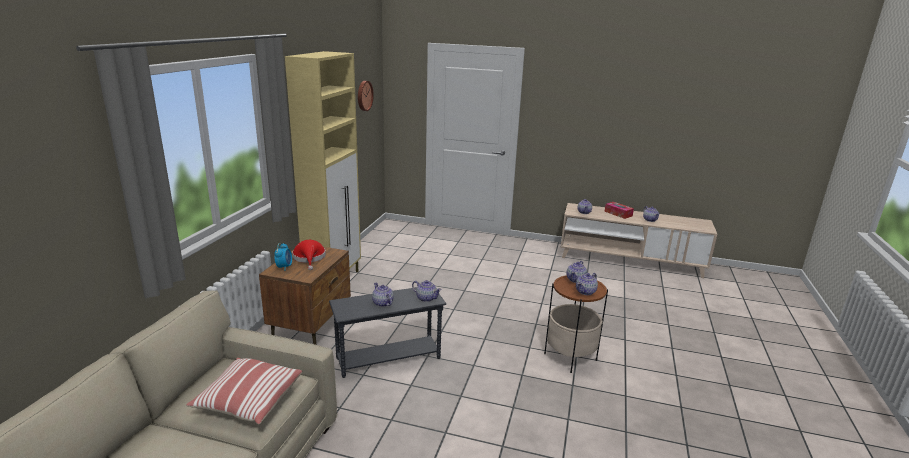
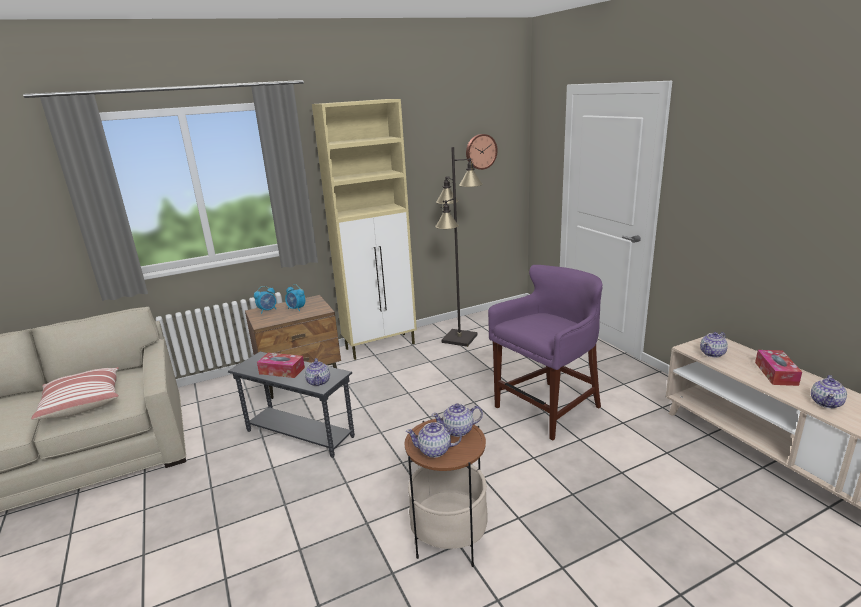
camera: 50 degrees right, 0 degrees up
red hat [292,240,326,270] -> alarm clock [285,284,305,311]
teapot [372,283,394,307] -> tissue box [257,353,305,378]
none -> black floor lamp [435,147,482,347]
none -> purple stool [488,265,603,441]

